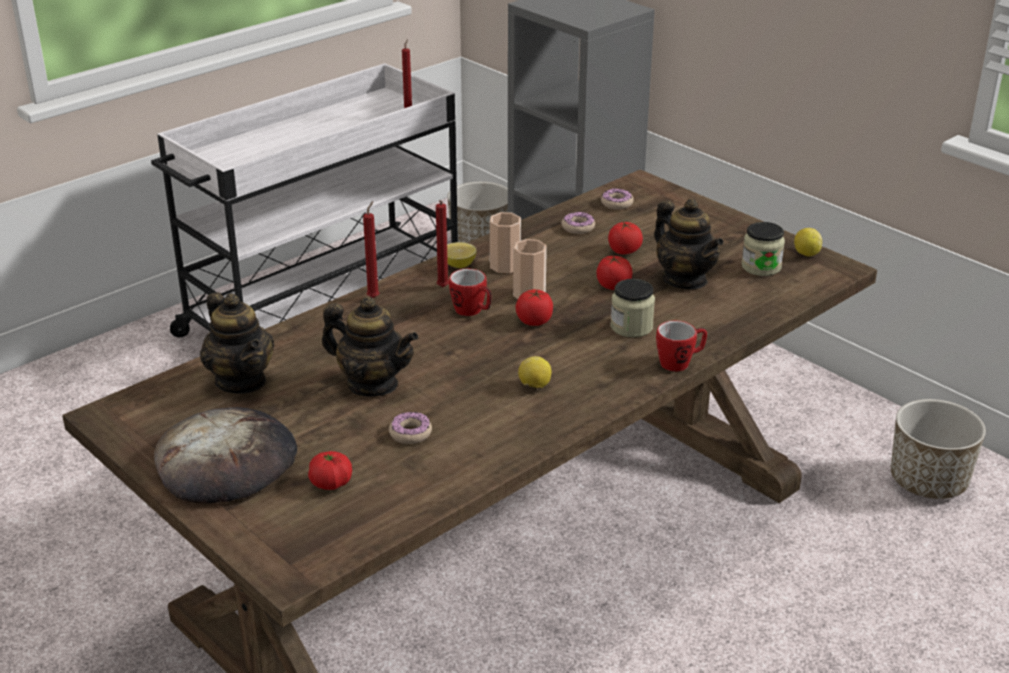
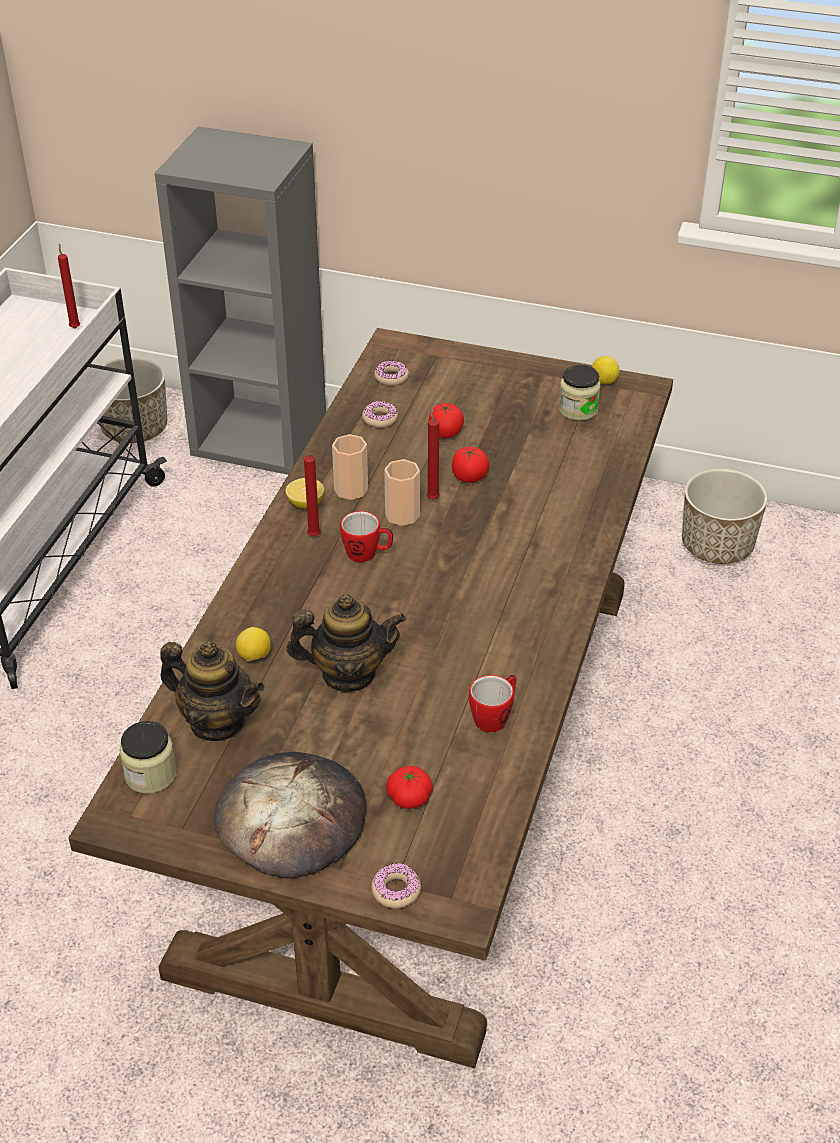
camera: 30 degrees left, 10 degrees up
red candle [363,201,379,298] -> red candle moved to [427,407,440,499]
donut [389,412,432,444] -> donut moved to [371,863,421,909]
tomato [516,289,553,326] -> none
lemon [518,356,552,388] -> lemon moved to [236,627,271,661]
jar [610,279,655,338] -> jar moved to [119,721,177,794]
teapot [654,199,724,289] -> none
mug [656,321,707,372] -> mug moved to [469,675,516,733]

